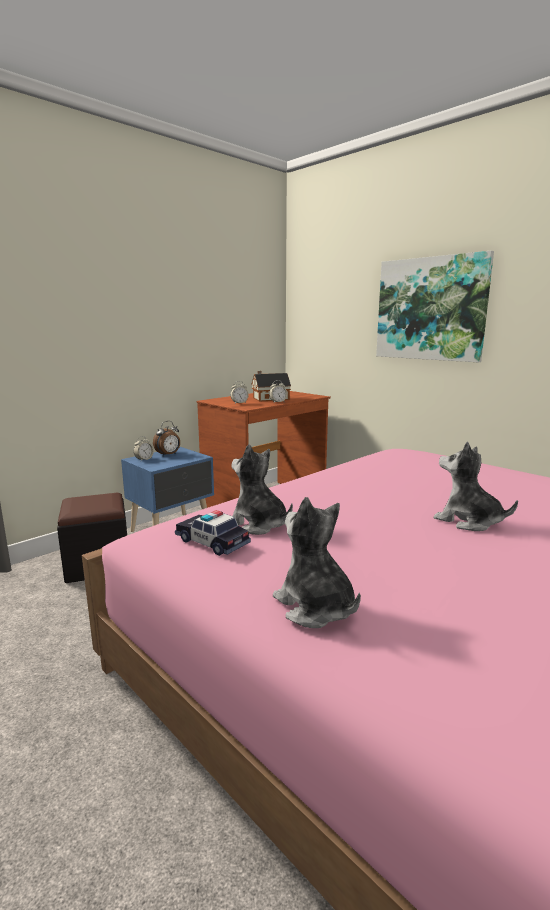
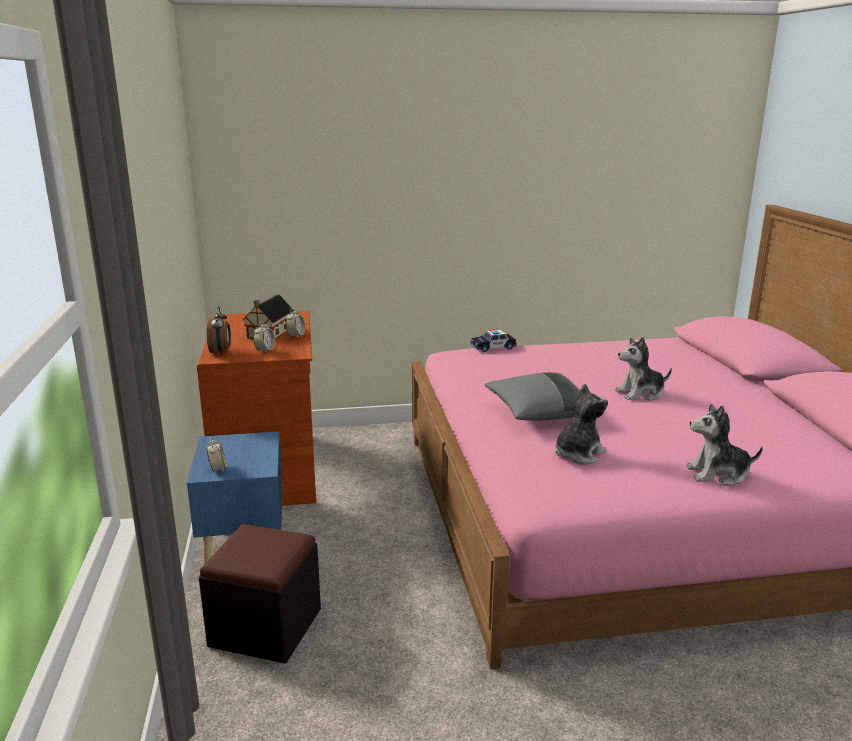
camera: 55 degrees left, 5 degrees up
alarm clock [153,421,180,456] -> alarm clock moved to [207,306,231,355]
toy car [175,510,251,556] -> toy car moved to [470,329,517,352]
plush toy [231,444,293,535] -> plush toy turned 150 degrees clockwise [554,383,608,464]
picture [376,251,494,362] -> none
none -> grey pillow [484,372,580,421]

